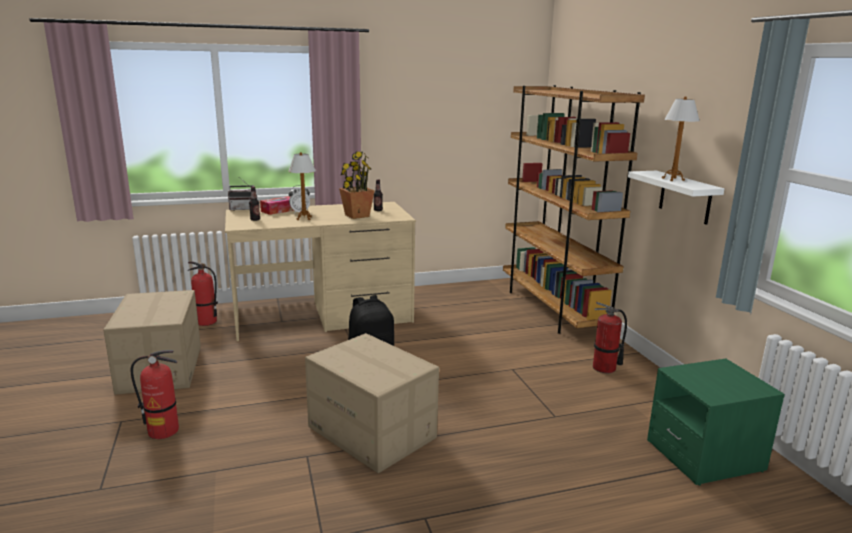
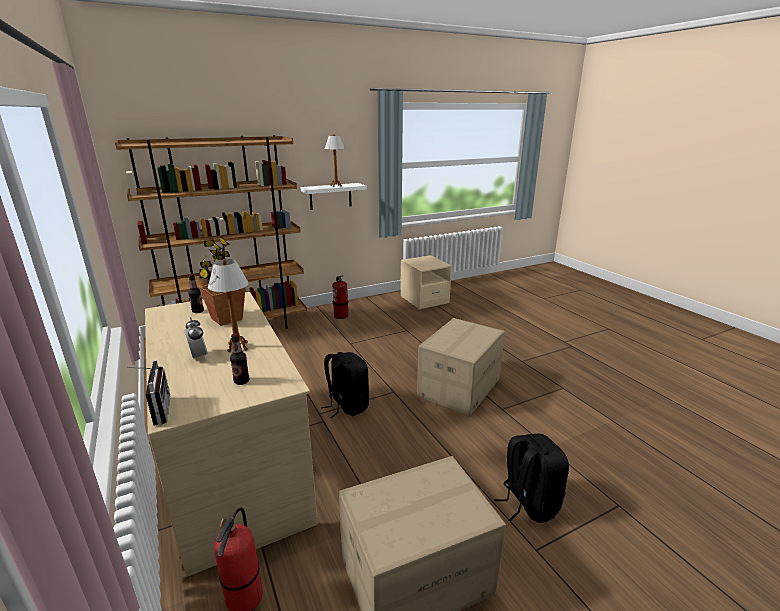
camera: 100 degrees left, 5 degrees up
fire extinguisher [131,350,179,439] -> black backpack [494,434,569,523]
tissue box [260,196,294,215] -> none
green nightstand [647,359,785,486] -> beige nightstand [401,255,452,309]

